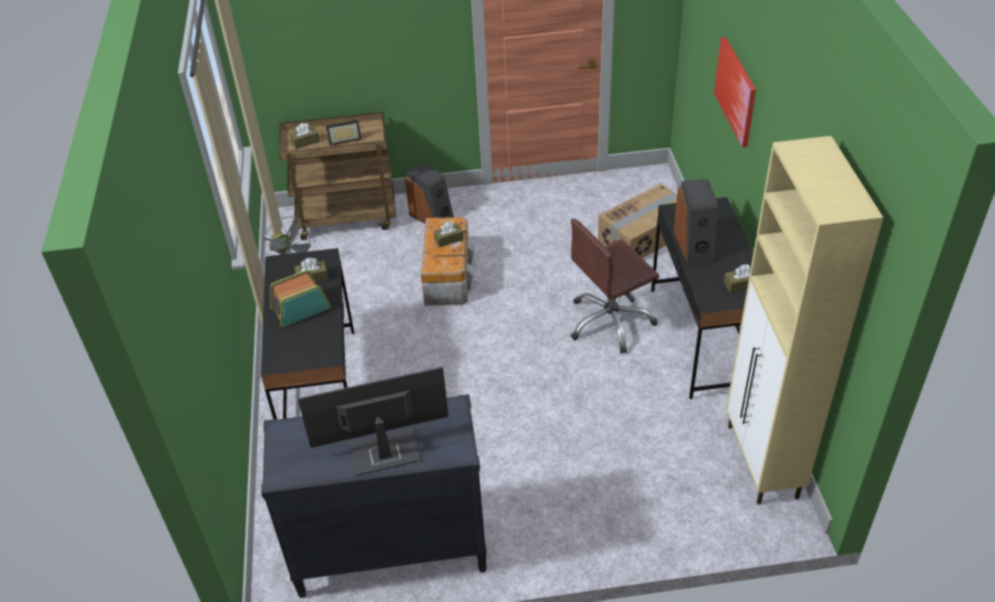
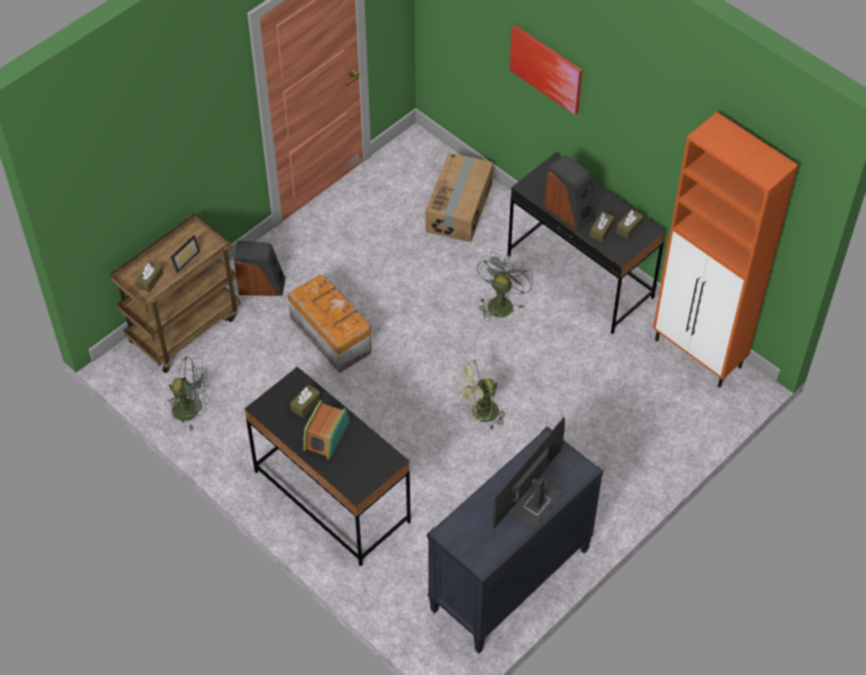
camera: 40 degrees left, 10 degrees up
brown tissue box [434,221,464,247] -> brown tissue box moved to [590,212,615,242]
brown office chair [571,218,659,354] -> grey fan [477,252,534,321]
beige cabinet [726,136,883,505] -> orange cabinet [653,112,799,388]
none -> green fan [456,360,508,429]

